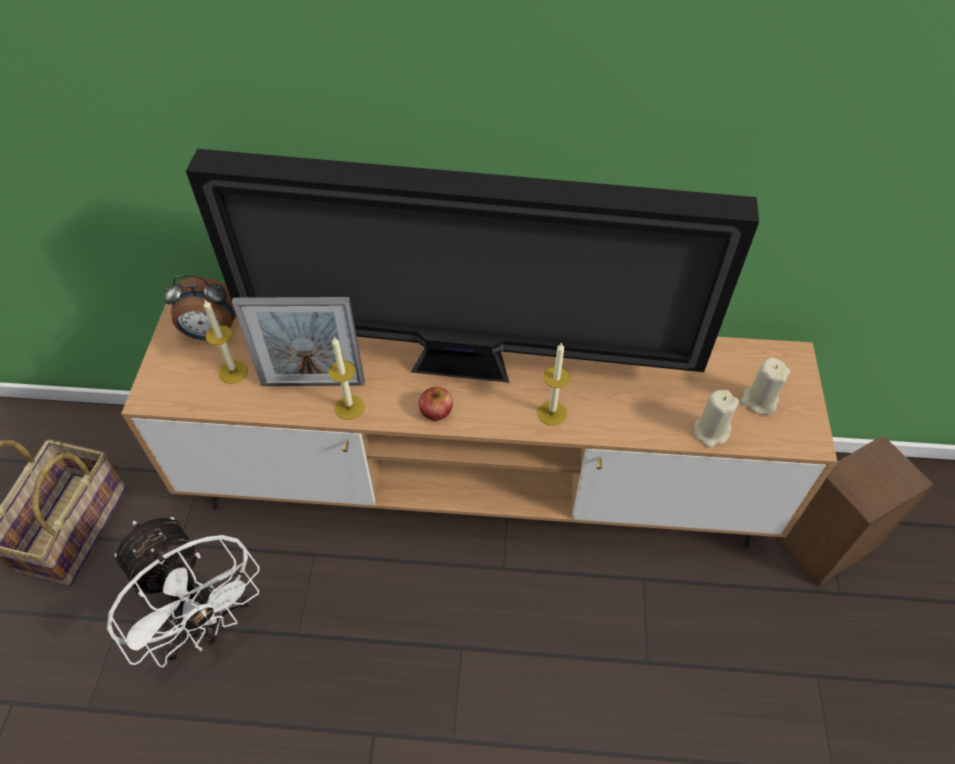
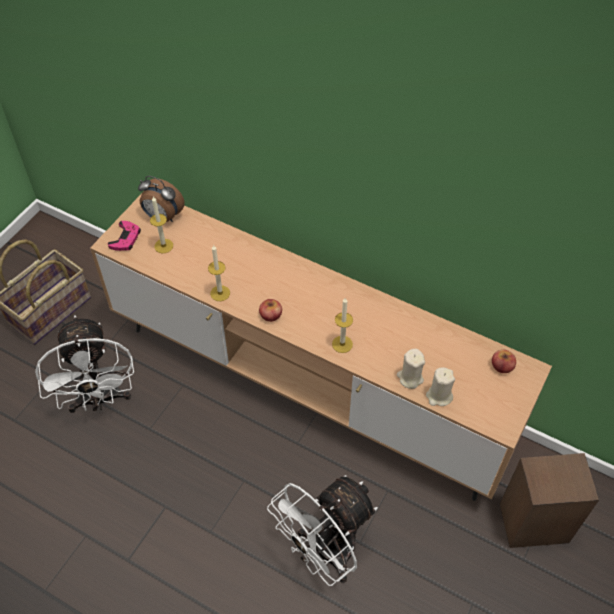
camera: 25 degrees right, 0 degrees up
television [186,149,759,383] -> none
picture frame [232,297,365,386] -> none
beige candle [741,357,790,415] -> beige candle moved to [397,349,425,389]
none -> pink game controller [108,221,141,251]
none -> white fan [267,475,378,586]
none -> apple [492,349,516,373]

